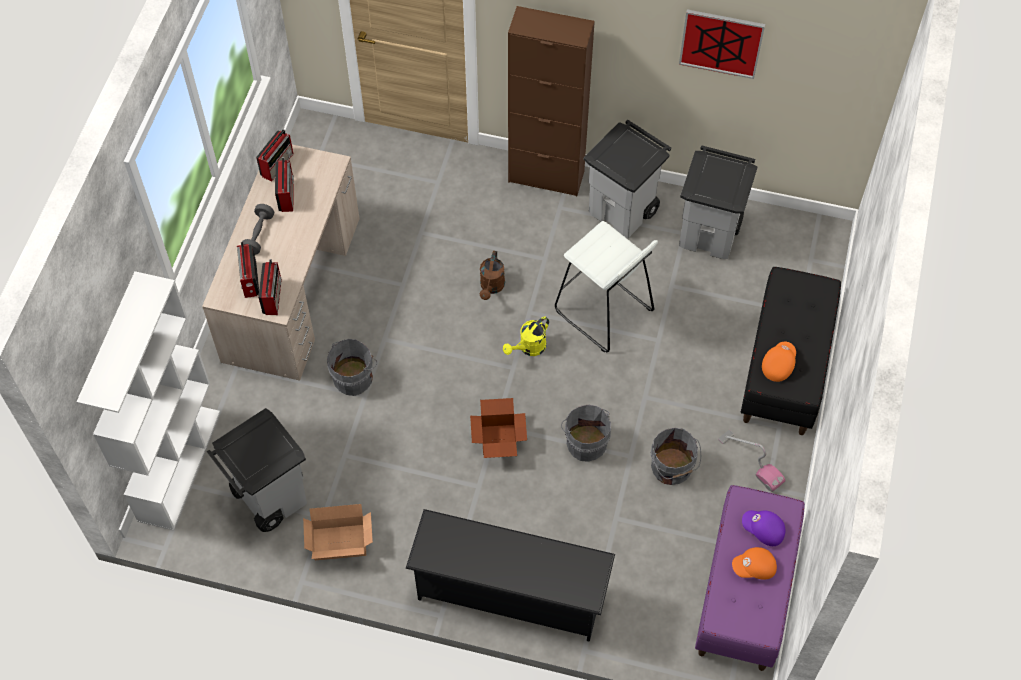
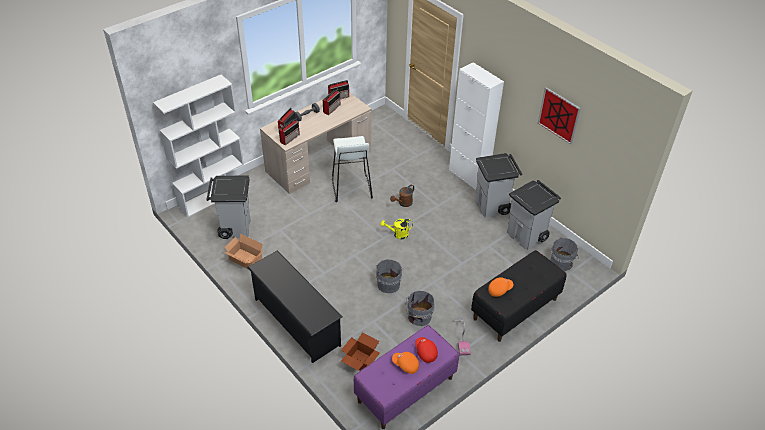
camera: 35 degrees right, 15 degrees down
grey bucket [327,339,378,396] -> grey bucket moved to [550,237,579,271]
cardboard box [470,398,527,458] -> cardboard box moved to [341,332,380,371]
brown cabinet [508,6,595,196] -> white cabinet [449,62,504,190]
white stool [555,221,658,352] -> white stool moved to [332,136,373,202]
purple cap [742,510,785,546] -> red cap [415,337,438,363]

